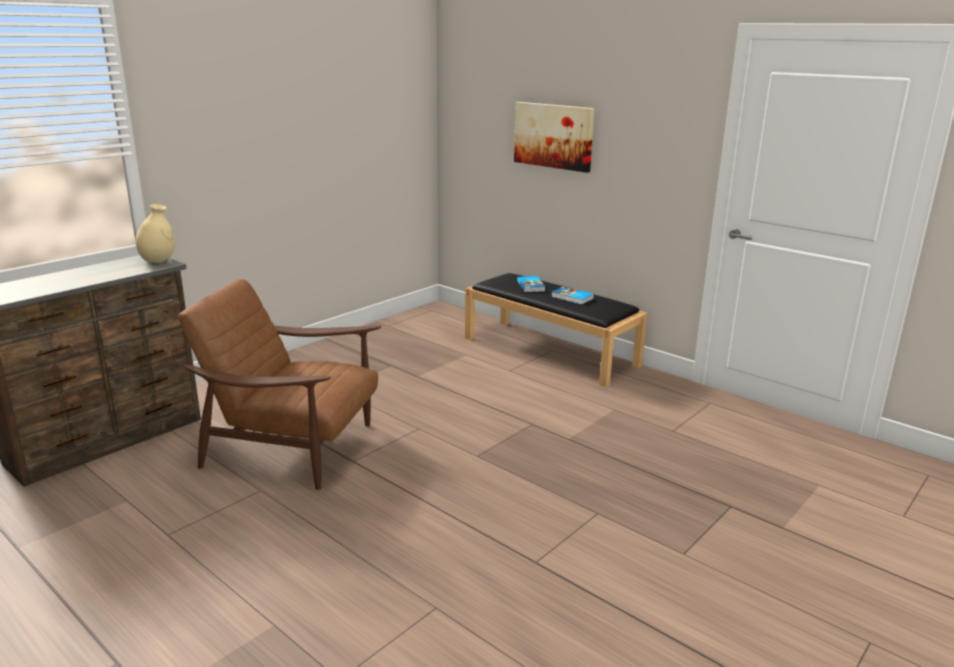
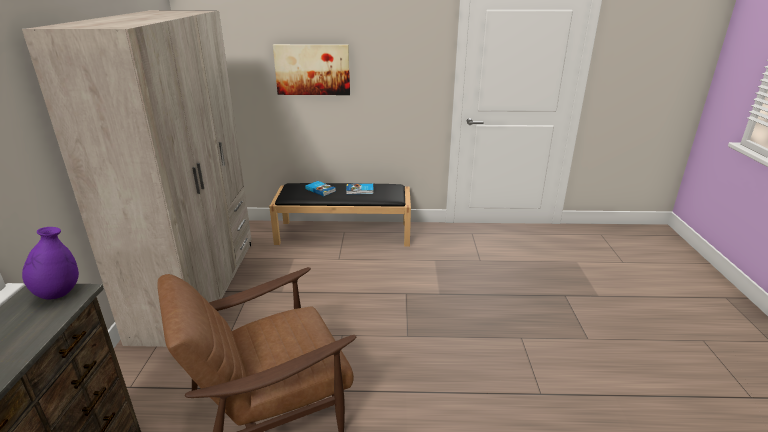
camera: 40 degrees left, 5 degrees up
beige vase [135,204,175,263] -> purple vase [22,227,79,299]
none -> beige wardrobe [22,10,252,347]

